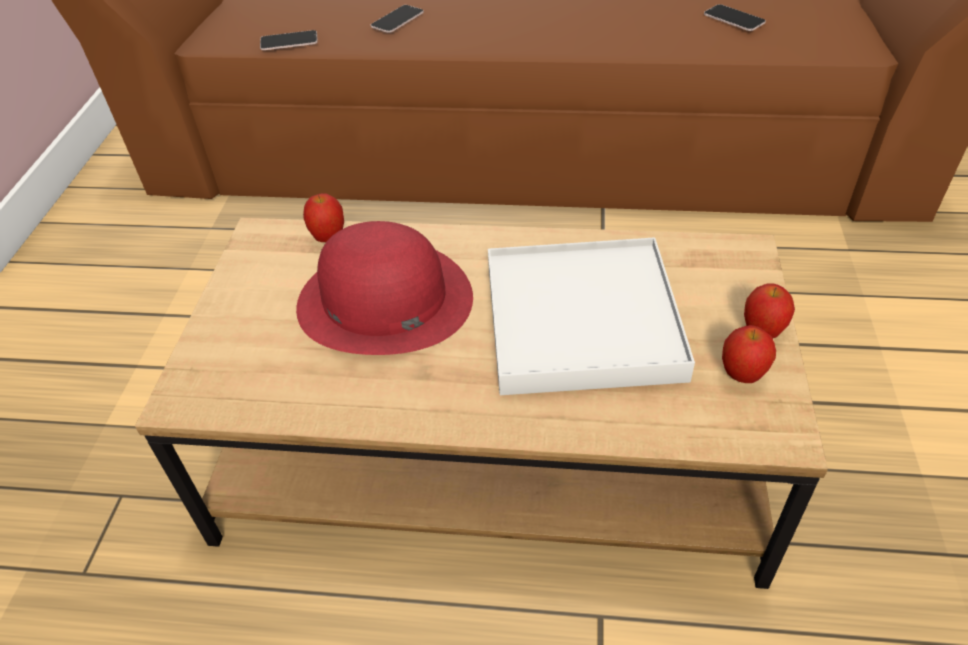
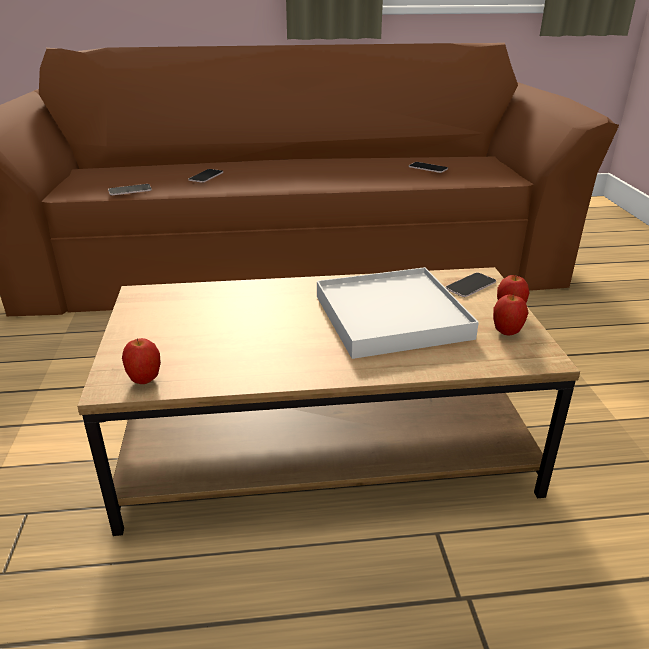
camera: 15 degrees left, 15 degrees down
red hat [296,221,473,355] -> none
apple [303,193,344,242] -> apple moved to [122,338,161,384]
none -> phone [446,273,496,297]

